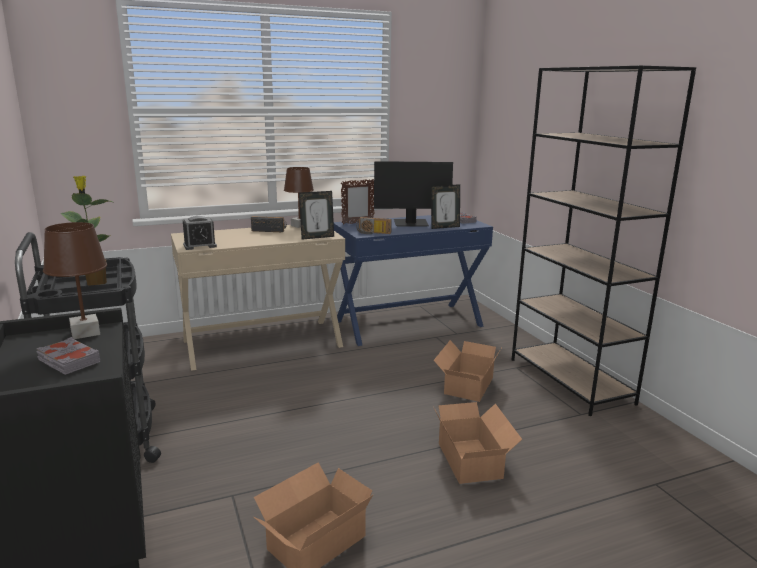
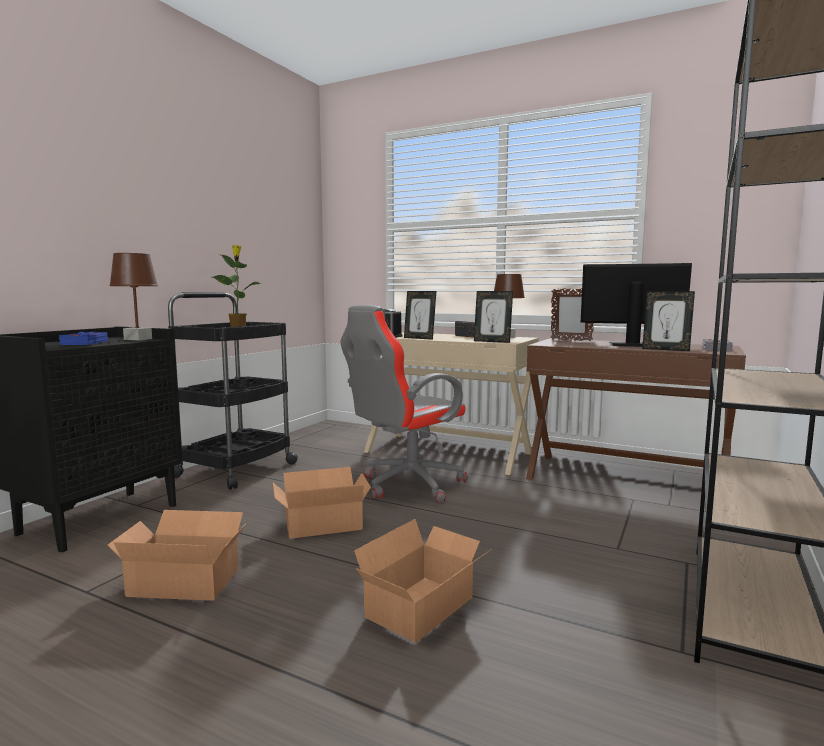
camera: 50 degrees right, 10 degrees down
grey book [36,337,101,375] -> blue book [59,332,108,345]
blue desk [334,215,493,346] -> brown desk [526,339,746,480]
radio [356,217,392,234] -> none
monitor [374,161,453,227] -> monitor turned 150 degrees clockwise [581,263,692,347]
cardboard box [434,340,503,402] -> cardboard box moved to [273,467,371,539]
none -> grey office chair [341,305,468,503]
none -> picture frame [404,291,436,340]

